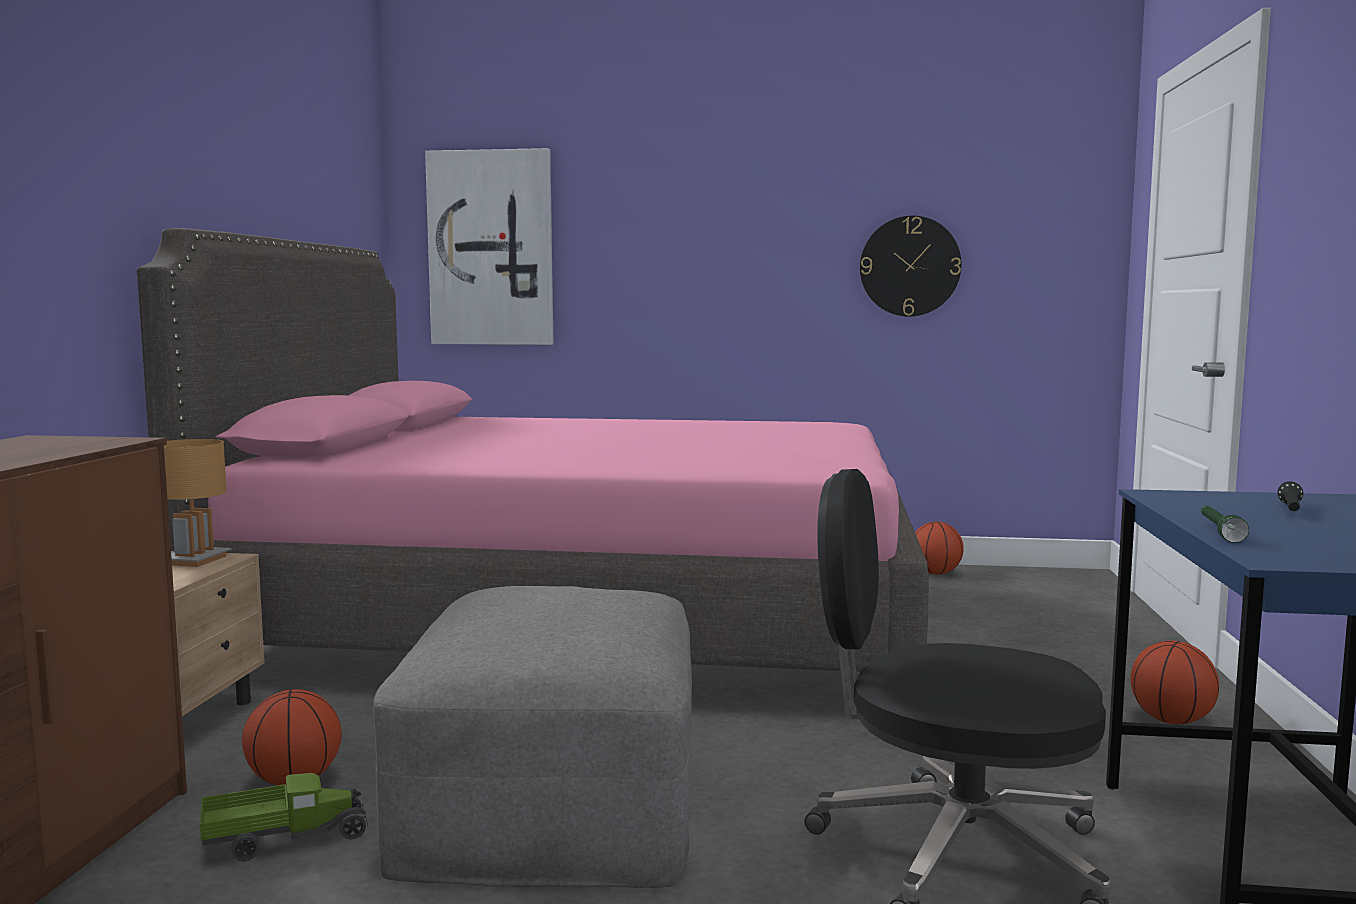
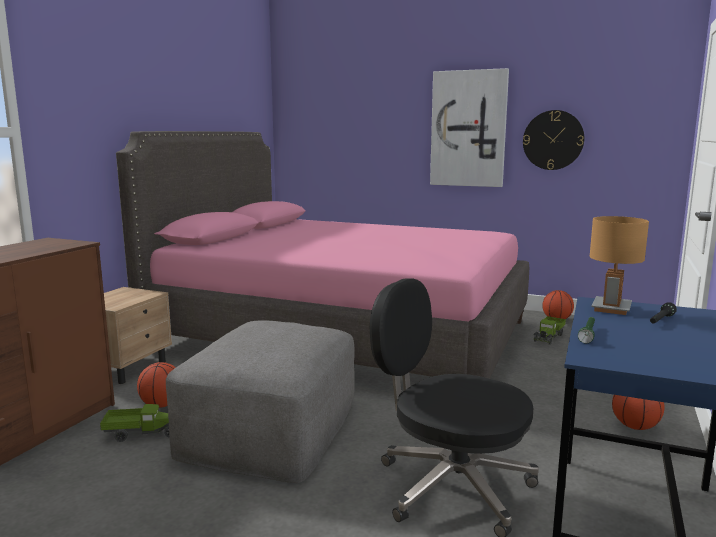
camera: 15 degrees right, 5 degrees up
brown table lamp [164,439,232,567] -> brown table lamp moved to [590,216,649,315]
picture [425,148,553,345] -> picture moved to [430,68,509,187]
none -> toy truck [533,316,566,345]

